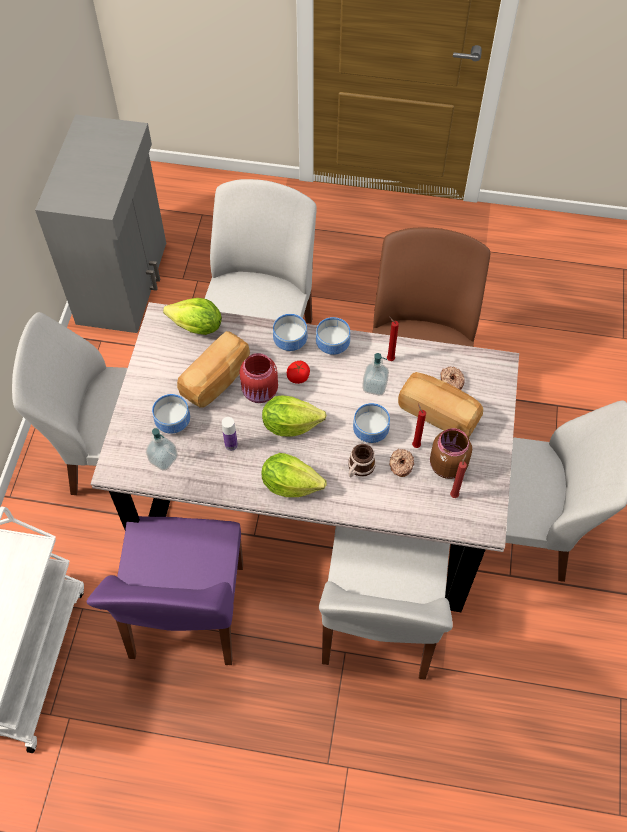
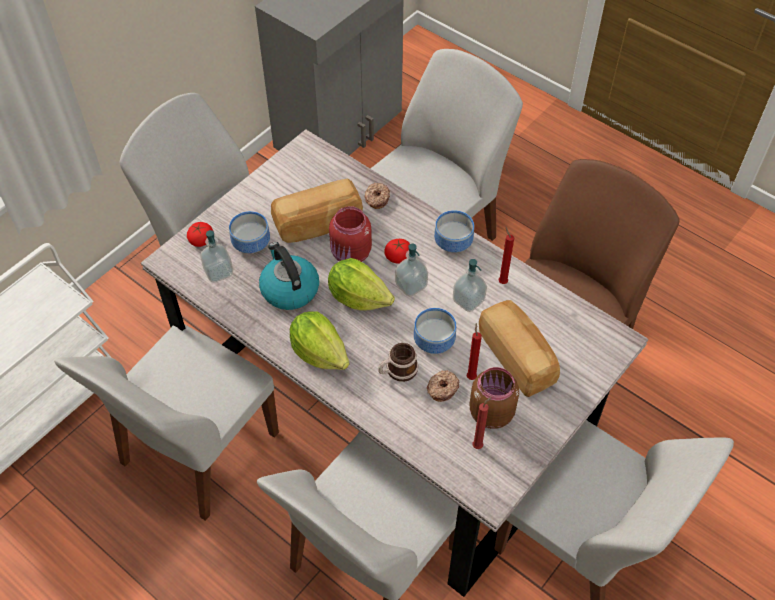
camera: 30 degrees right, 5 degrees down
purple chair [87,516,243,665] -> white chair [54,324,279,521]
lettuce [163,298,222,335] -> none
bottle [222,417,238,451] -> kettle [259,242,319,310]
bowl [273,314,307,351] -> none
donut [440,367,465,390] -> donut moved to [365,182,390,209]
none -> tomato [187,222,213,247]
none -> soap dispenser [395,244,428,296]

